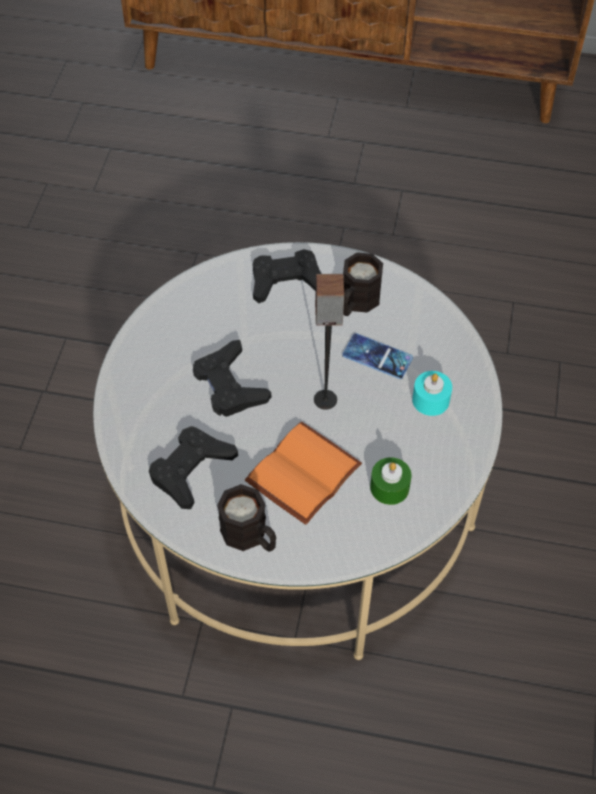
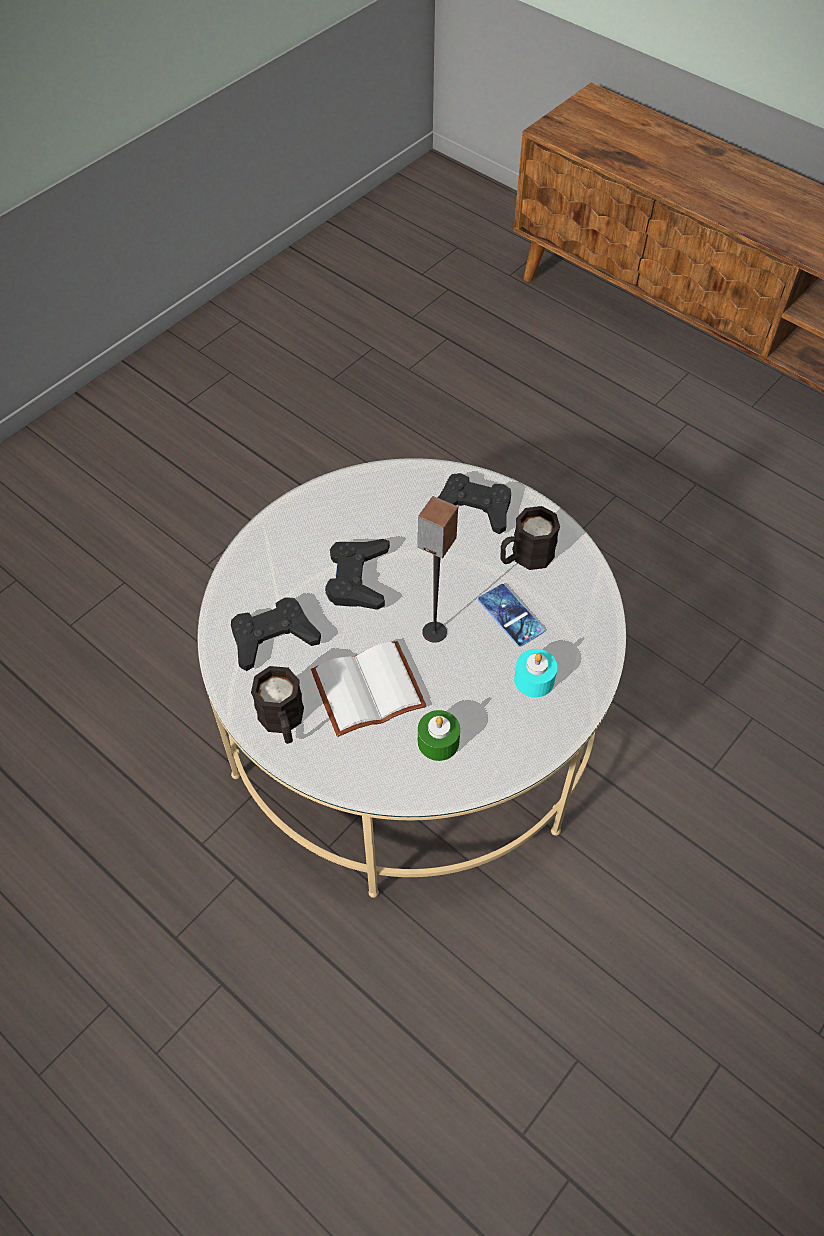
camera: 30 degrees right, 0 degrees up
orange book [245,421,362,525] -> white book [311,641,426,737]

